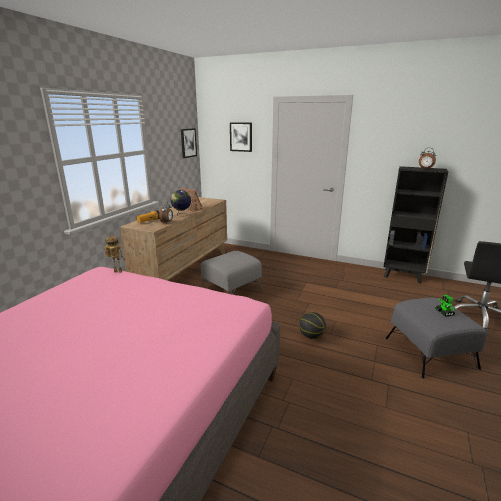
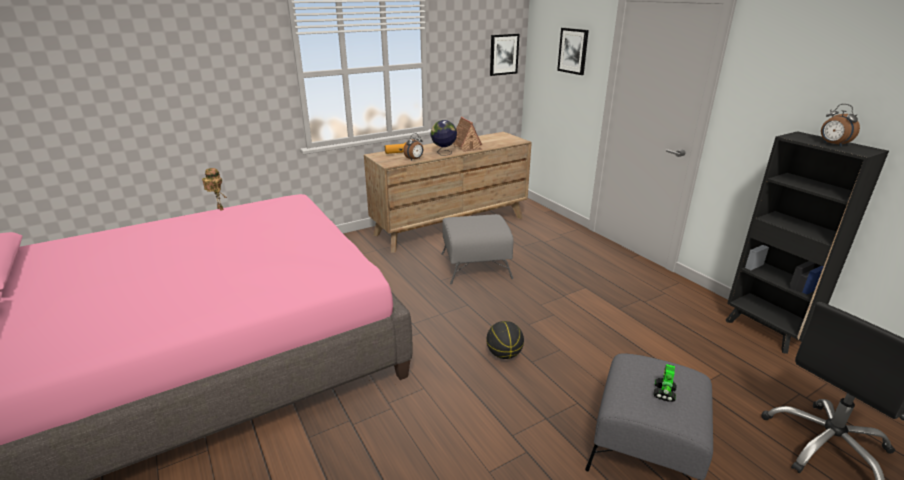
camera: 35 degrees right, 5 degrees up
toy robot [104,236,125,273] -> toy robot moved to [202,168,227,211]

